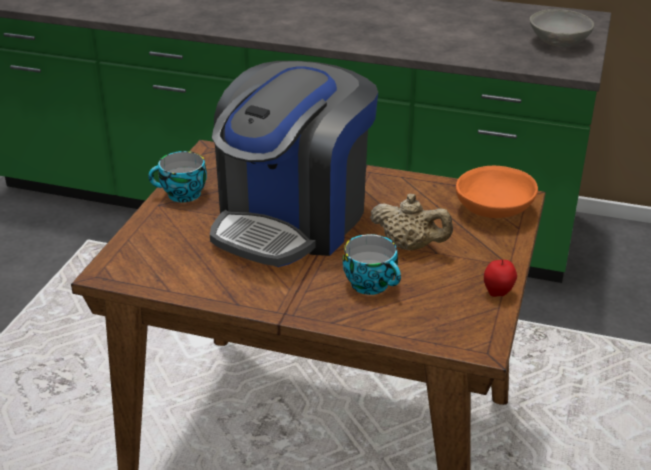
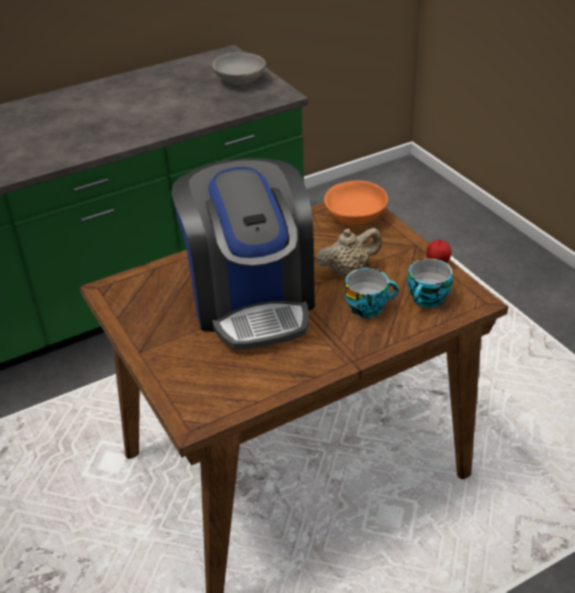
camera: 45 degrees left, 5 degrees up
cup [148,151,207,202] -> cup moved to [407,258,453,308]

